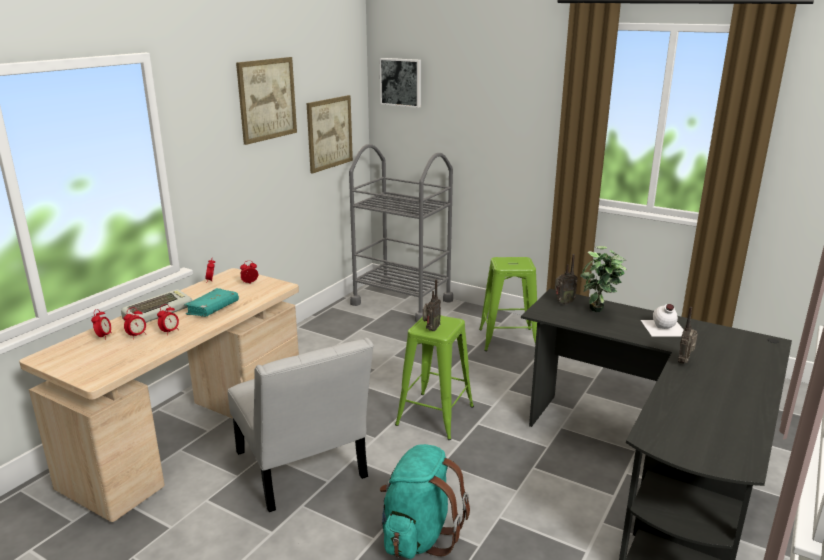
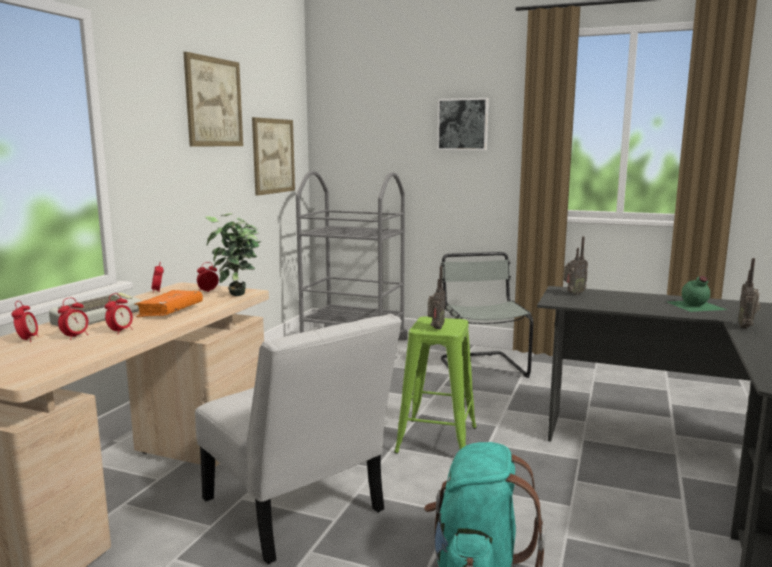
camera: 10 degrees left, 10 degrees down
turquoise book [184,288,239,317] -> orange book [134,290,203,317]
picture [380,58,421,108] -> picture moved to [437,98,489,150]
green stool [479,257,537,351] -> grey chair [440,252,533,378]
potted plant [580,246,627,312] -> potted plant moved to [204,213,261,296]
white bottle [641,304,684,336] -> green bottle [667,276,727,312]

